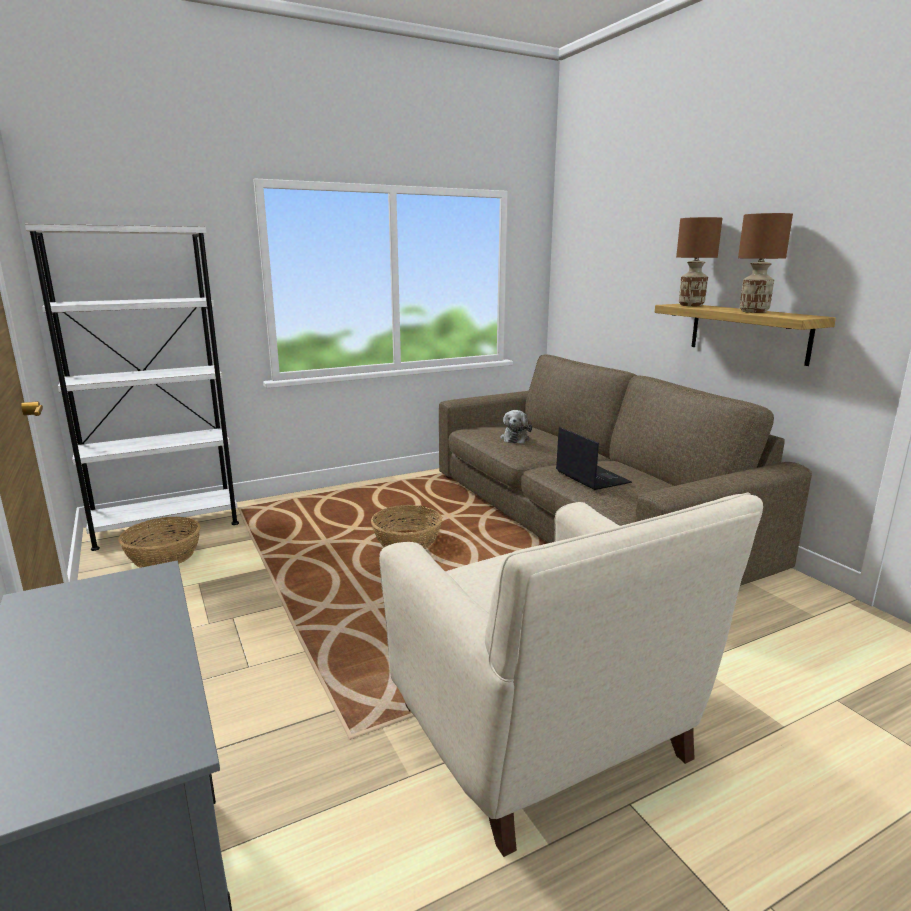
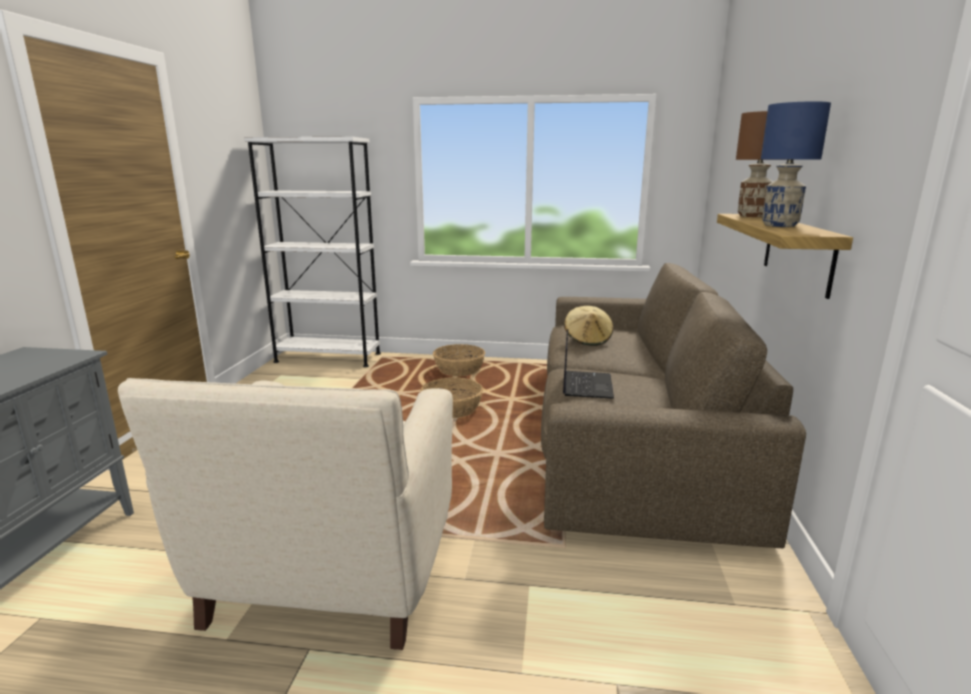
camera: 35 degrees right, 0 degrees up
basket [118,516,201,568] -> basket moved to [433,344,485,376]
plush toy [500,410,532,444] -> beige hat [564,306,613,346]
brown table lamp [738,213,793,313] -> blue table lamp [761,101,831,227]

